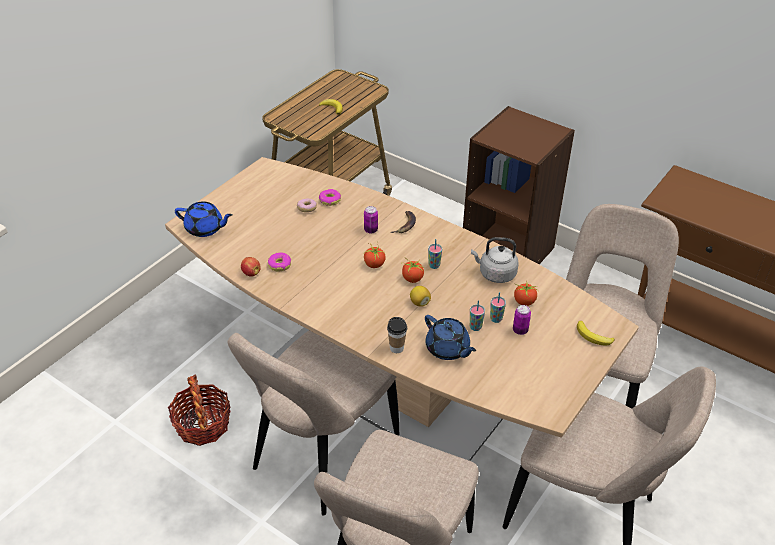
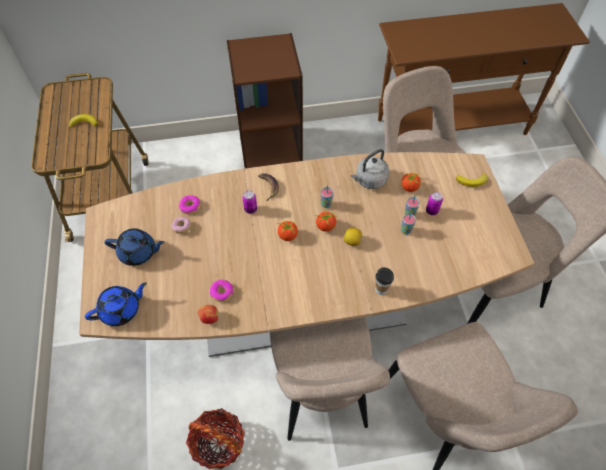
camera: 45 degrees left, 15 degrees up
blue teapot [425,315,476,360] -> blue teapot moved to [105,228,165,266]

